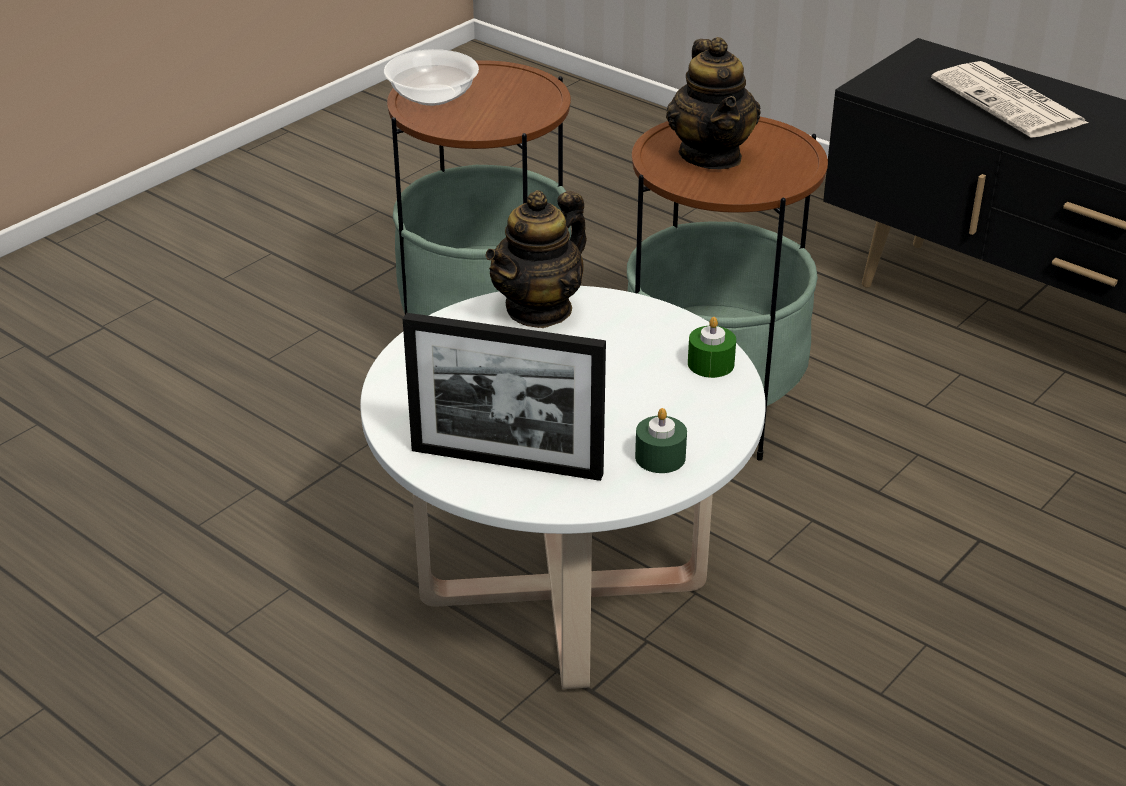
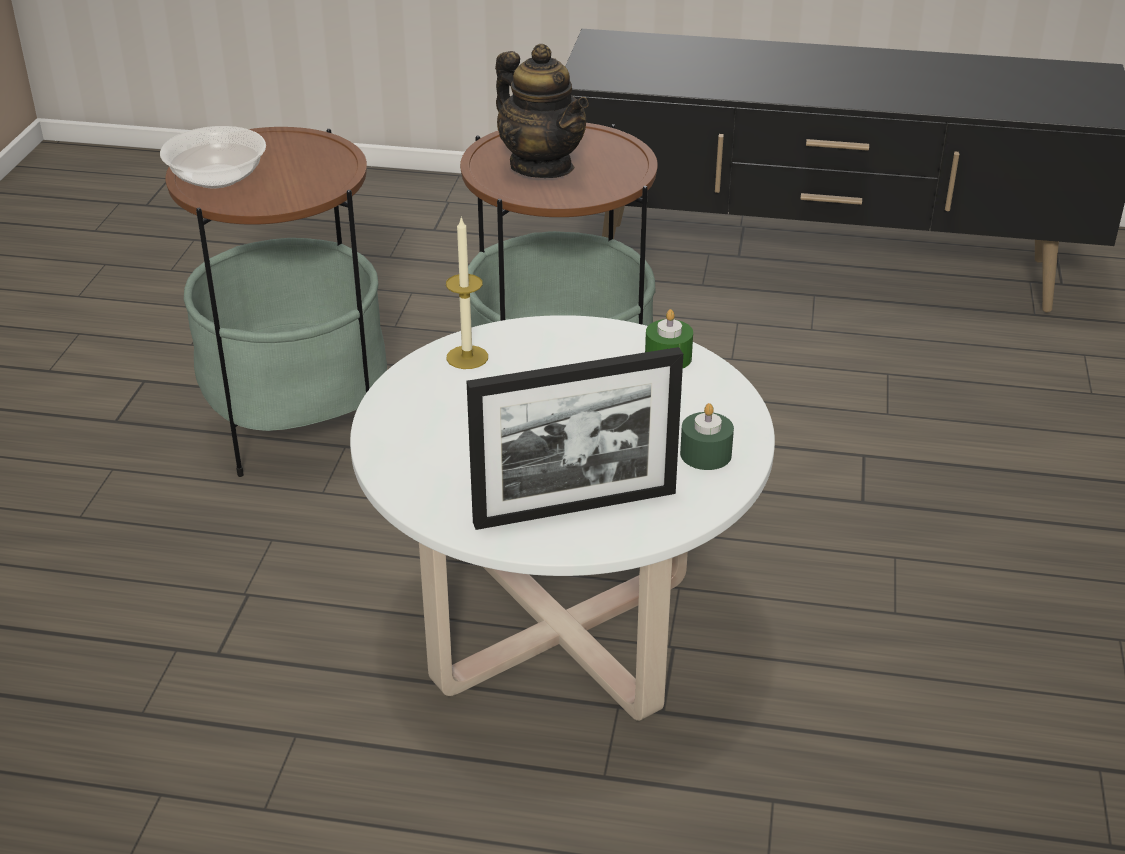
camera: 30 degrees left, 0 degrees up
teapot [485,190,587,328] -> candle [446,216,488,369]
newspaper [931,61,1088,138] -> none

